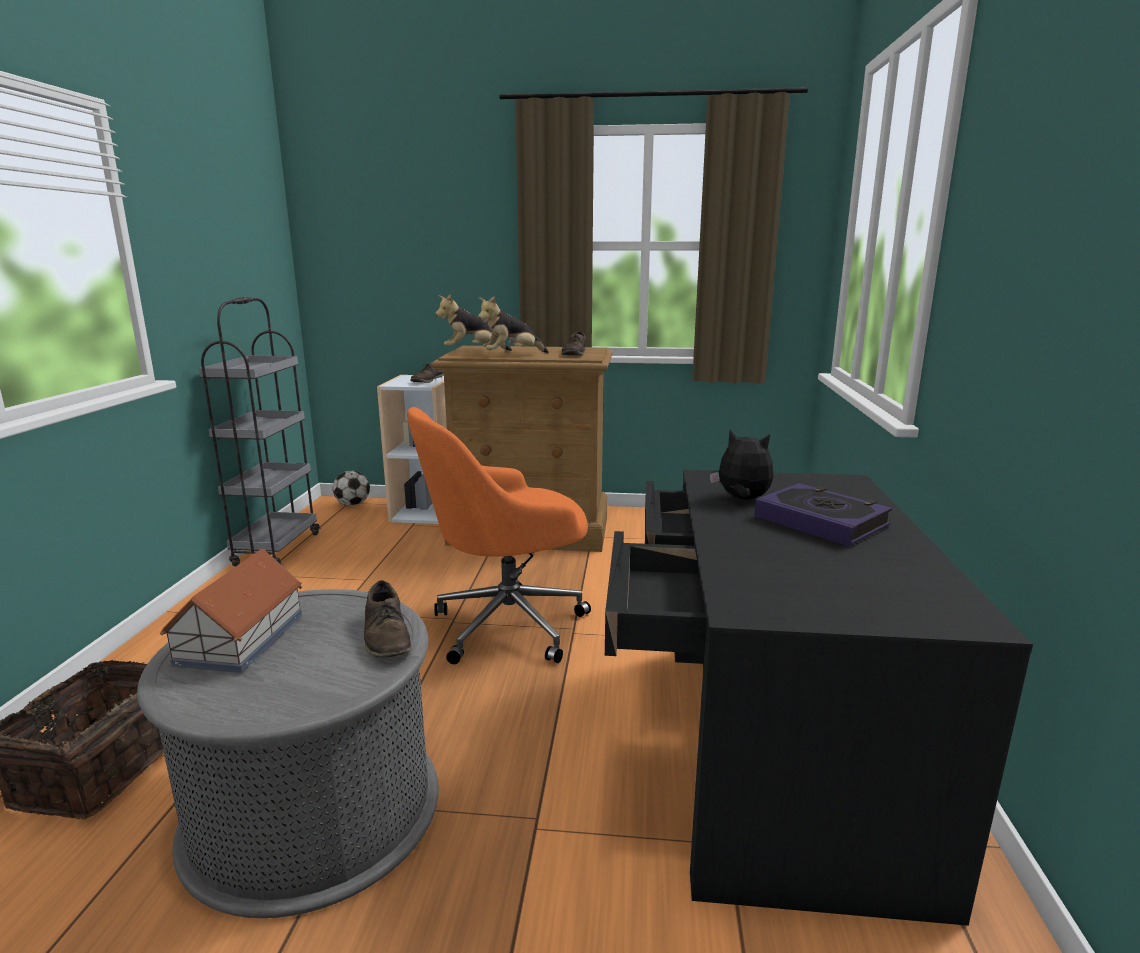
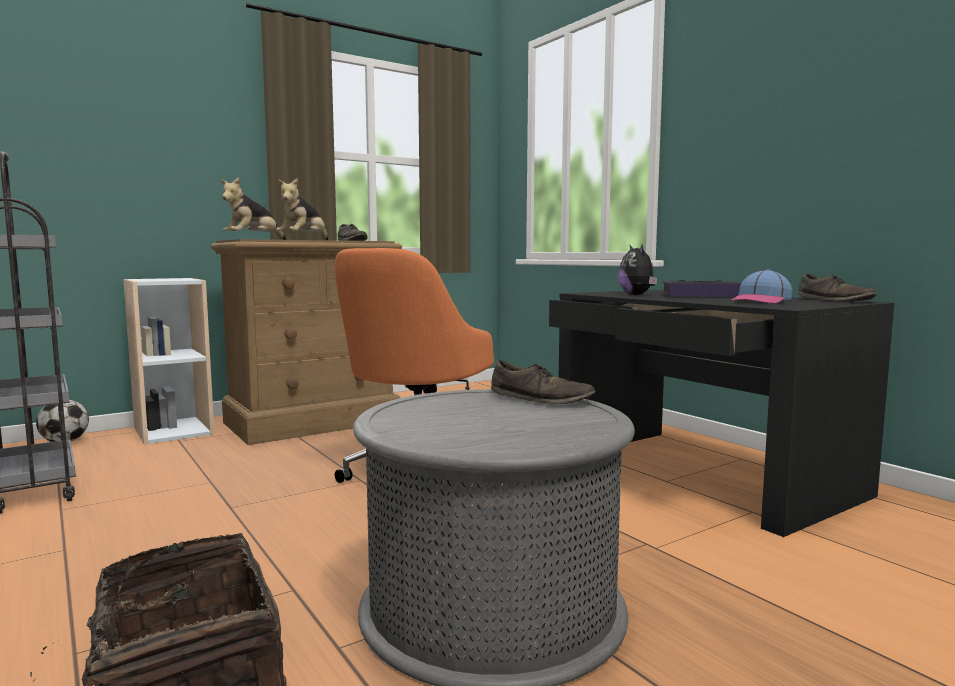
camera: 40 degrees left, 10 degrees down
toy house [160,549,302,673] -> none
brown shoe [410,362,444,383] -> brown shoe moved to [798,273,877,301]
plush toy [710,430,773,500] -> plush toy turned 90 degrees counterclockwise [618,245,657,295]
none -> cap [730,269,793,304]

